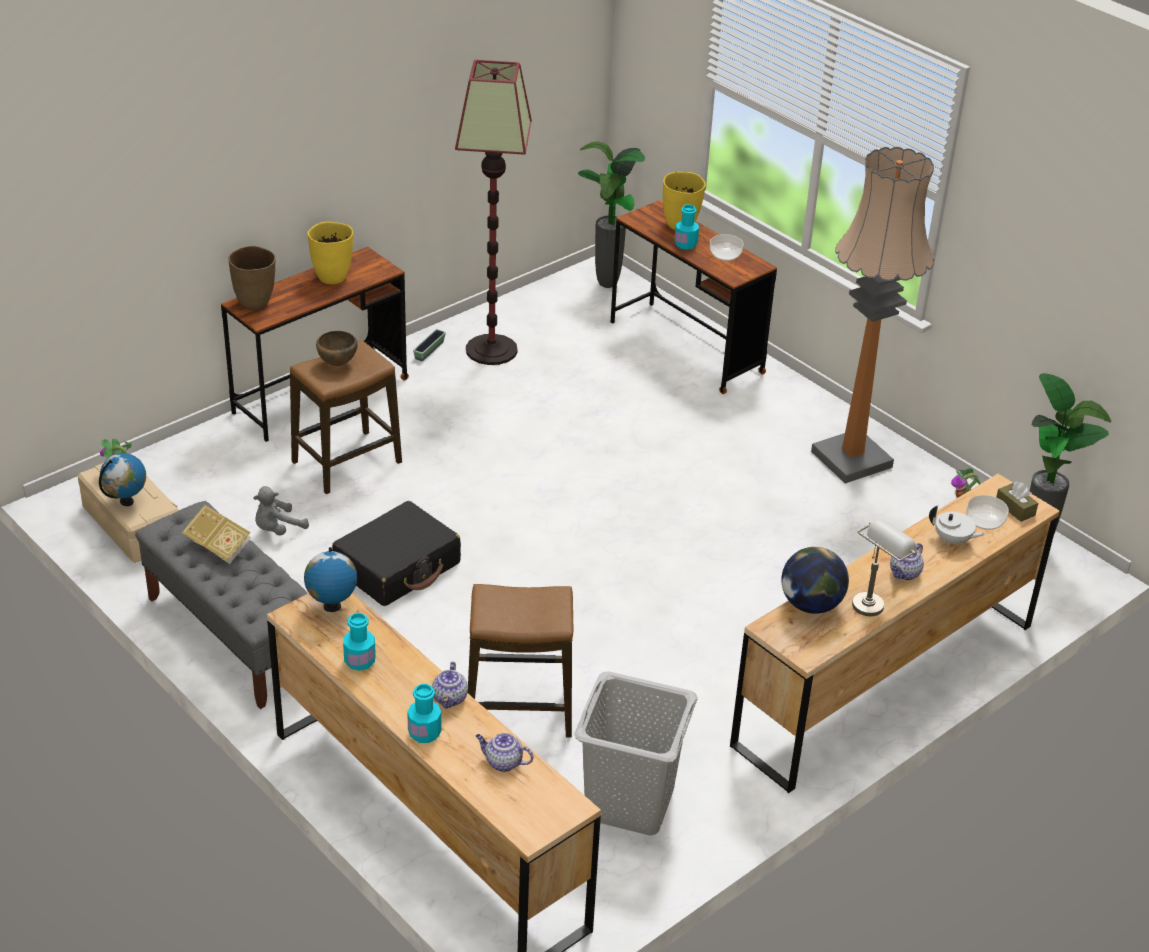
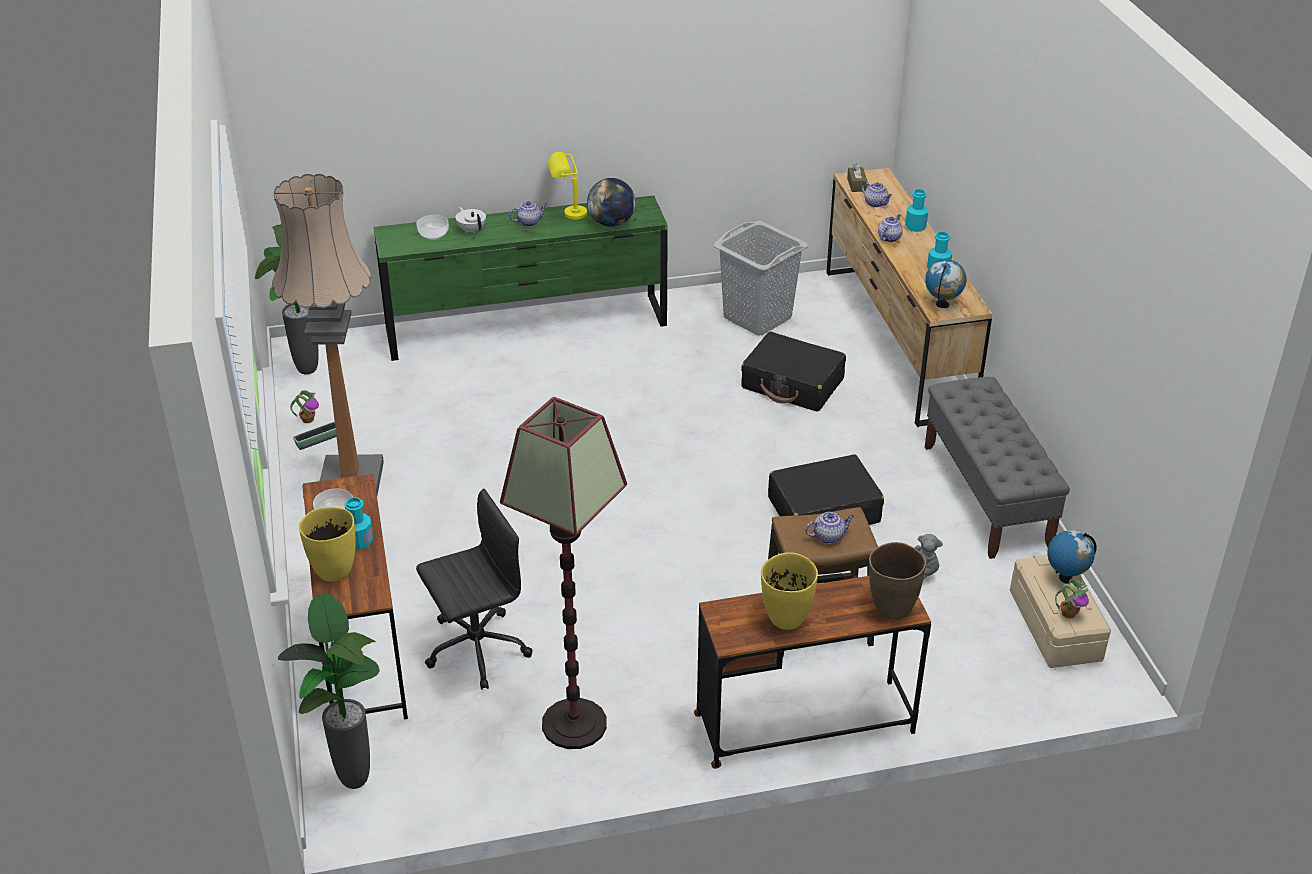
camera: 150 degrees left, 0 degrees up
book [182,505,251,564] -> none
brown bowl [316,331,358,366] -> teapot [805,512,854,544]
planter [413,329,446,361] -> planter moved to [293,421,336,450]
stool [468,584,573,738] -> black suitcase [741,332,846,412]
brown dresser [730,474,1060,793] -> green dresser [374,195,668,361]
grey table lamp [852,519,917,616] -> yellow table lamp [548,151,587,220]
brown tissue box [996,481,1038,522] -> brown tissue box moved to [847,163,867,192]
none -> black office chair [416,488,533,690]

